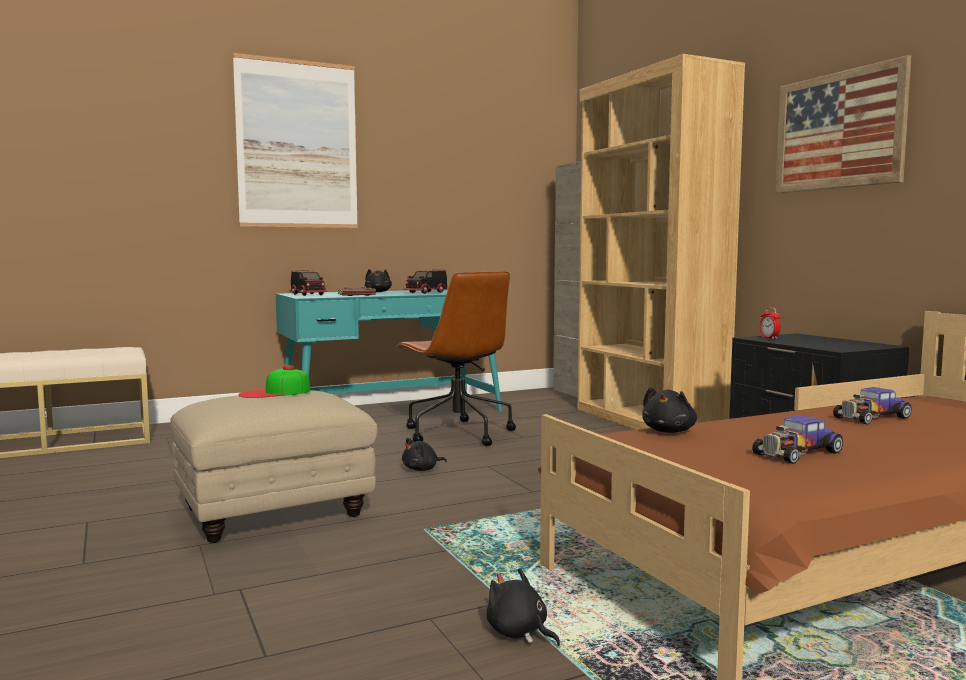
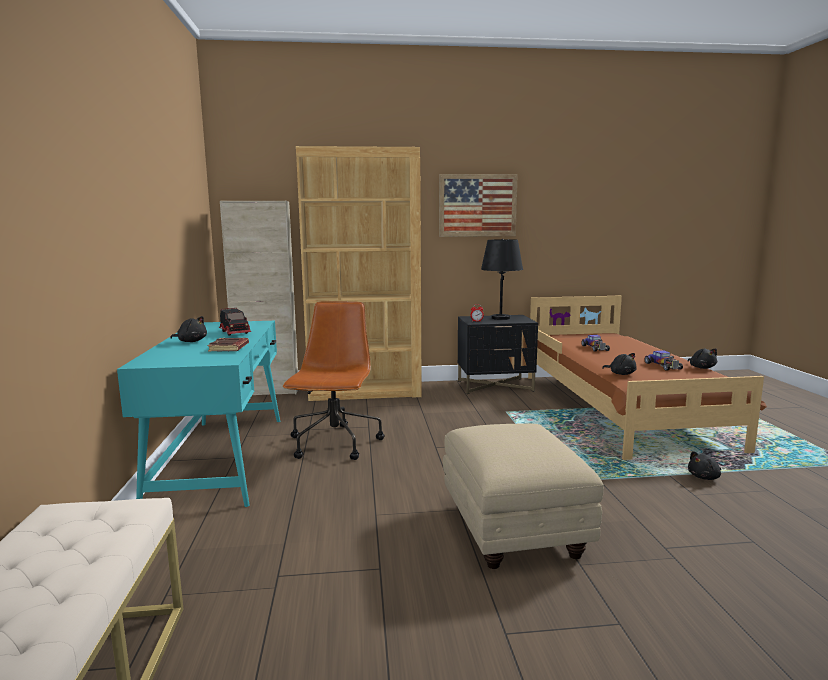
camera: 70 degrees left, 5 degrees up
picture [233,53,358,228] -> none
cap [238,365,310,398] -> none
toy truck [289,270,328,296] -> none
brown office chair [397,271,516,446] -> brown office chair turned 75 degrees counterclockwise [283,301,385,460]
black plush toy [402,438,447,471] -> black plush toy moved to [688,349,717,369]
none -> black table lamp [481,239,523,320]

